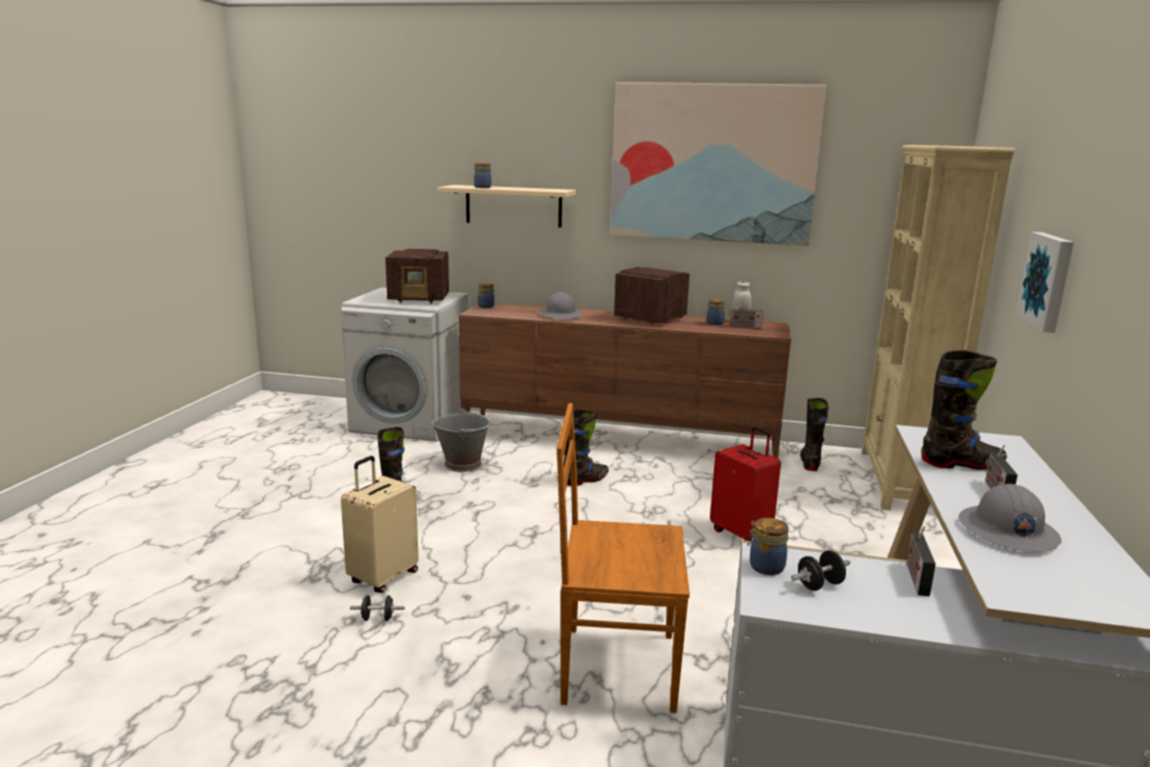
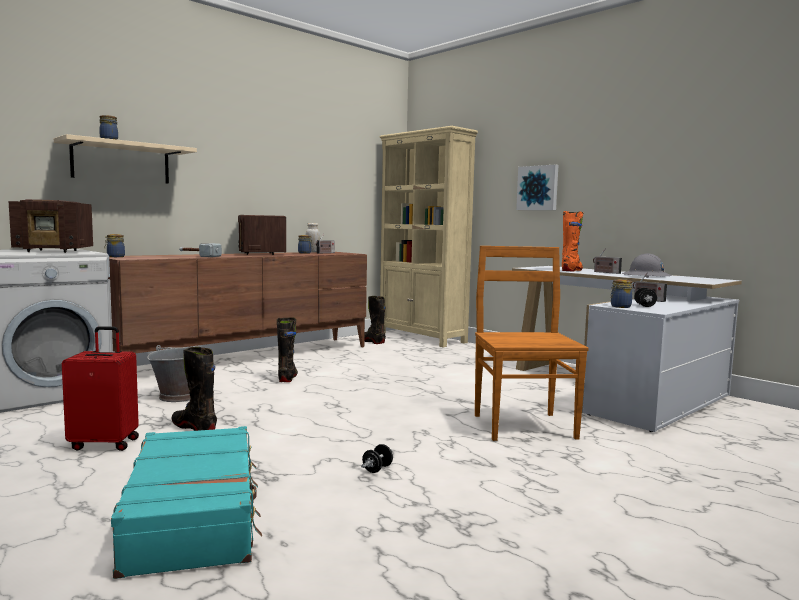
camera: 55 degrees left, 10 degrees down
beige suitcase [341,456,419,593] -> none
radio [385,249,449,304] -> radio turned 45 degrees clockwise [9,199,93,253]
grey hard hat [539,292,583,319] -> hammer [179,243,222,257]
brown chair [557,403,690,713] -> brown chair turned 135 degrees clockwise [475,246,589,441]
picture [610,82,827,245] -> none
red suitcase [710,426,781,541] -> red suitcase moved to [62,326,139,451]
black boot [921,350,1007,470] -> orange boot [562,211,583,272]
none -> turquoise suitcase [111,426,262,579]

